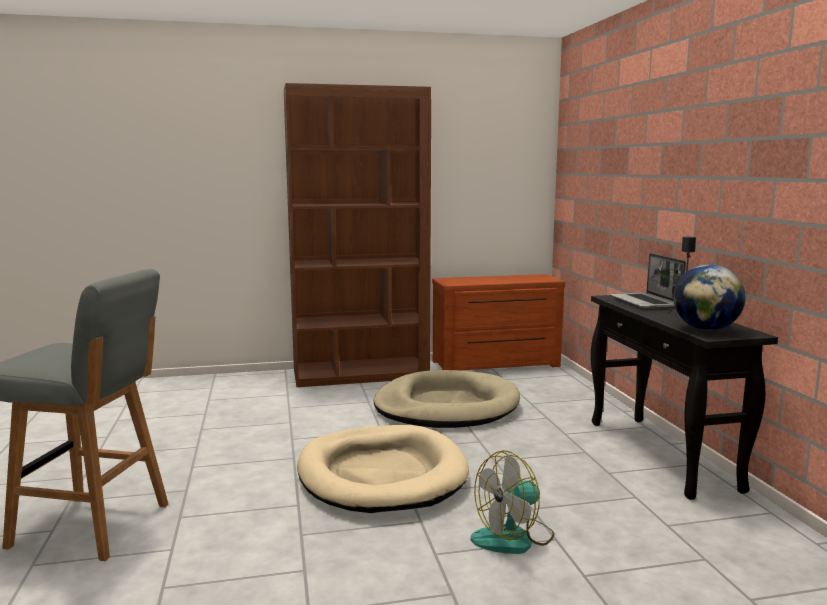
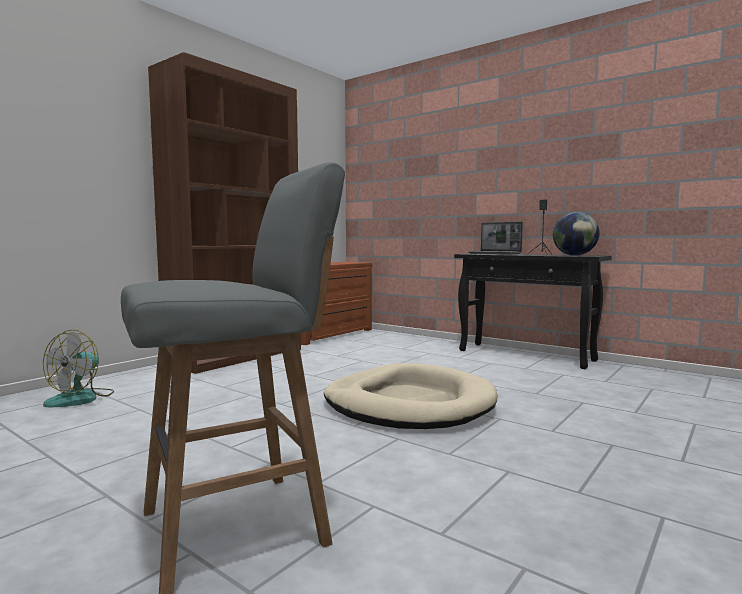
camera: 40 degrees left, 5 degrees down
beige dog bed [374,370,520,428] -> none
fan [471,450,555,554] -> fan moved to [43,330,114,407]

